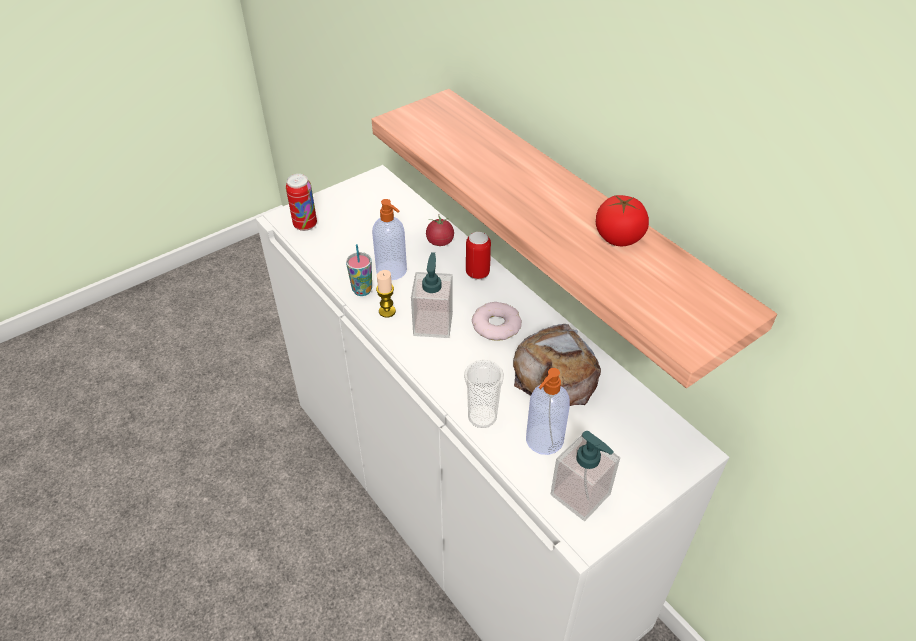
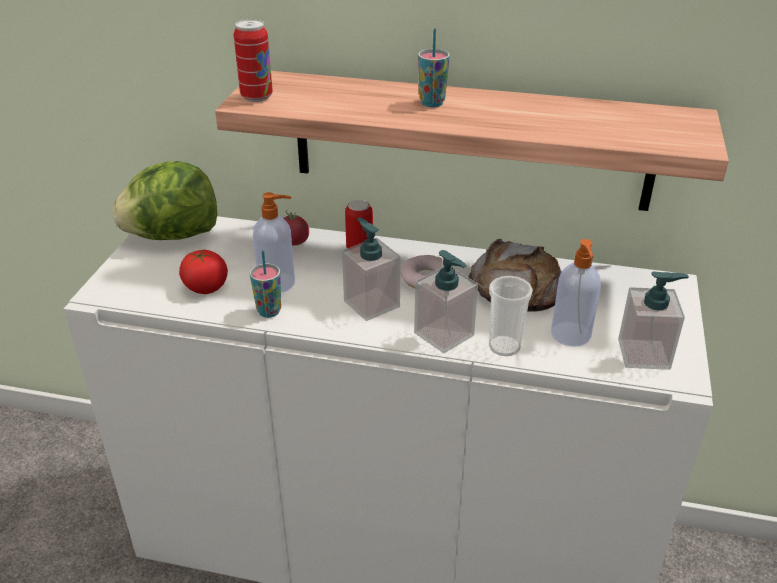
camera: 40 degrees left, 10 degrees down
can [286,174,317,231] -> can moved to [234,19,273,102]
candle [376,270,396,318] -> none
tomato [596,195,649,246] -> tomato moved to [179,250,228,294]
none -> lettuce [113,161,217,240]
none -> soap dispenser [414,250,478,353]
none -> cup [418,28,450,107]

